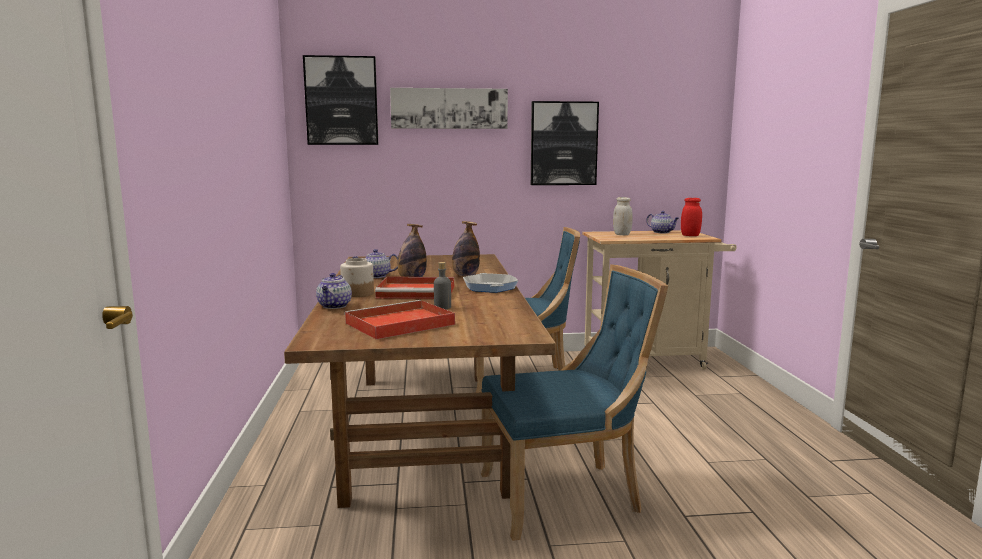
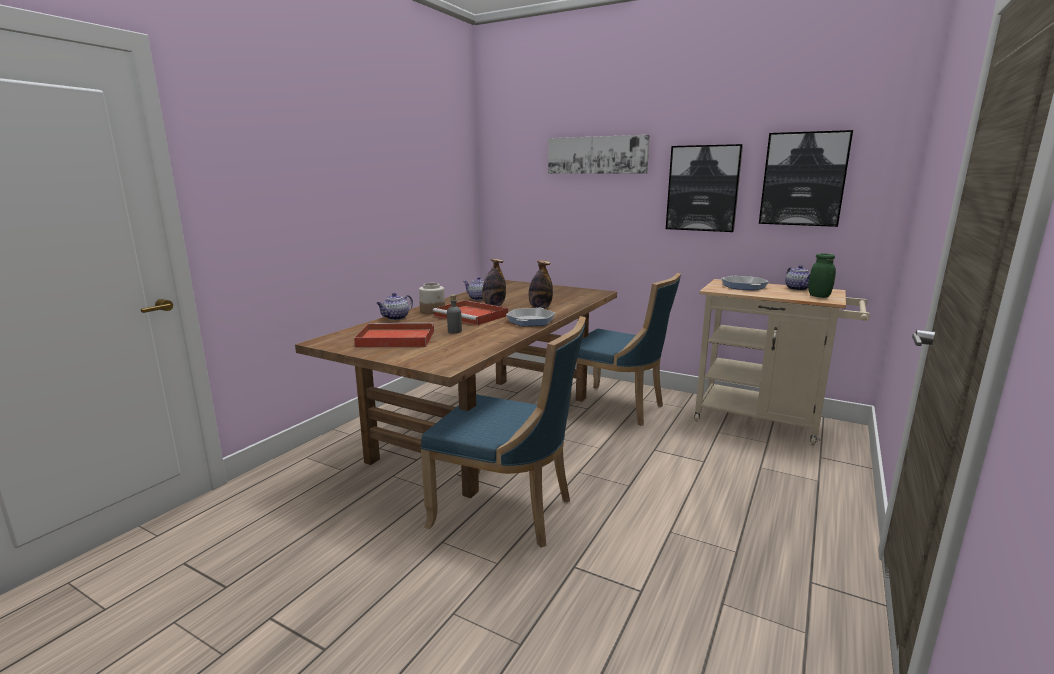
camera: 35 degrees right, 5 degrees up
picture [303,55,378,145] -> picture moved to [759,130,853,227]
white jar [613,197,633,235] -> frying pan [721,275,769,290]
red jar [681,198,702,236] -> green jar [808,253,836,298]

